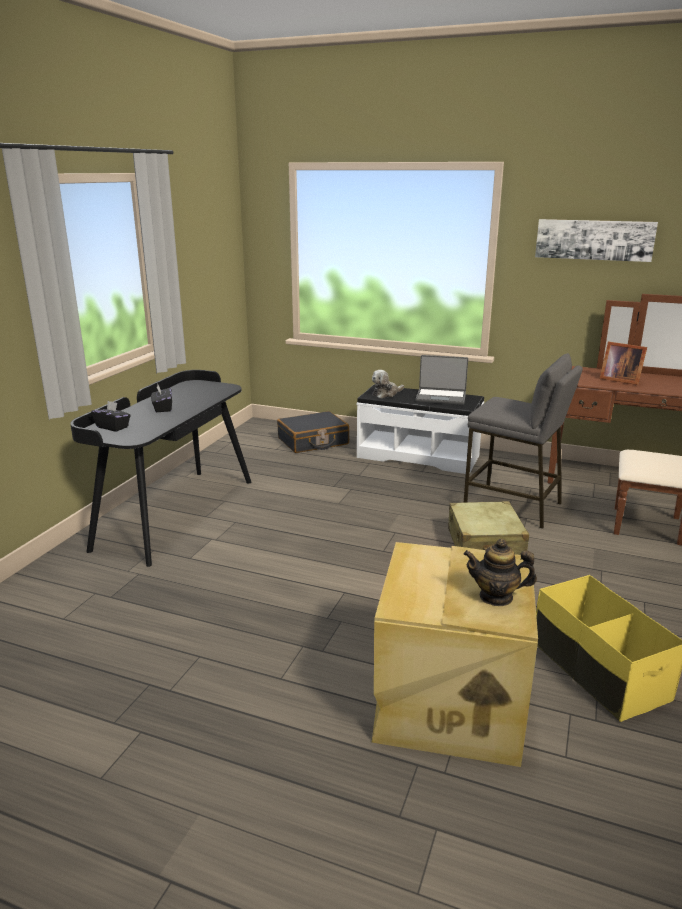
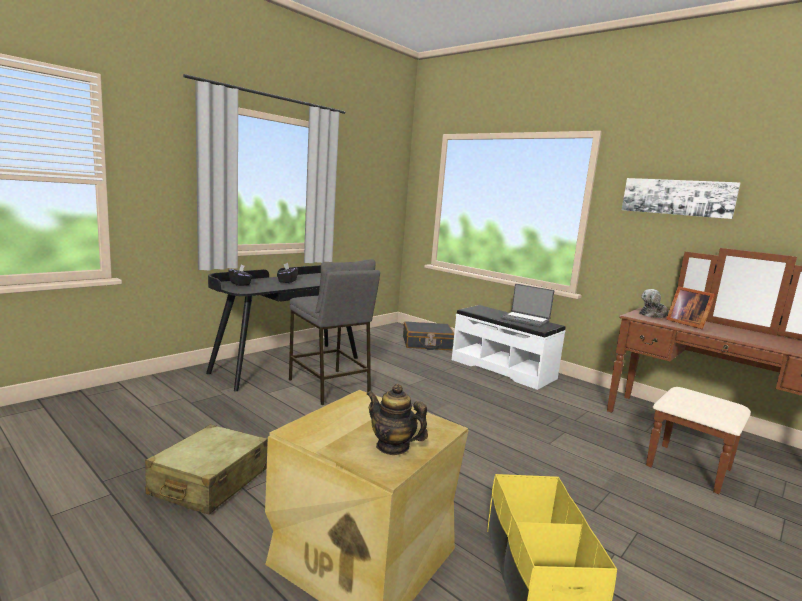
camera: 20 degrees right, 10 degrees down
plush toy [372,370,404,398] -> plush toy moved to [639,289,669,318]
beige suitcase [448,501,529,555] -> beige suitcase moved to [145,424,267,515]
grey stool [464,353,583,529] -> grey stool moved to [289,259,380,405]

